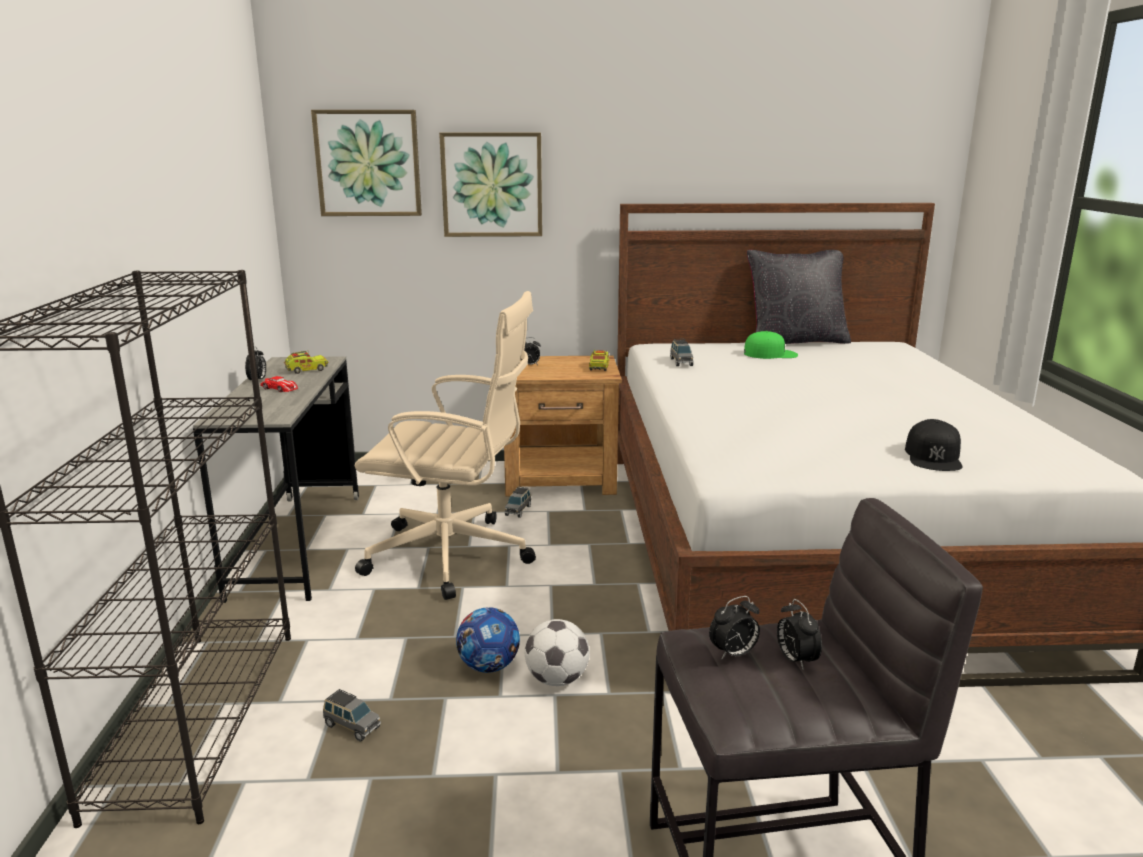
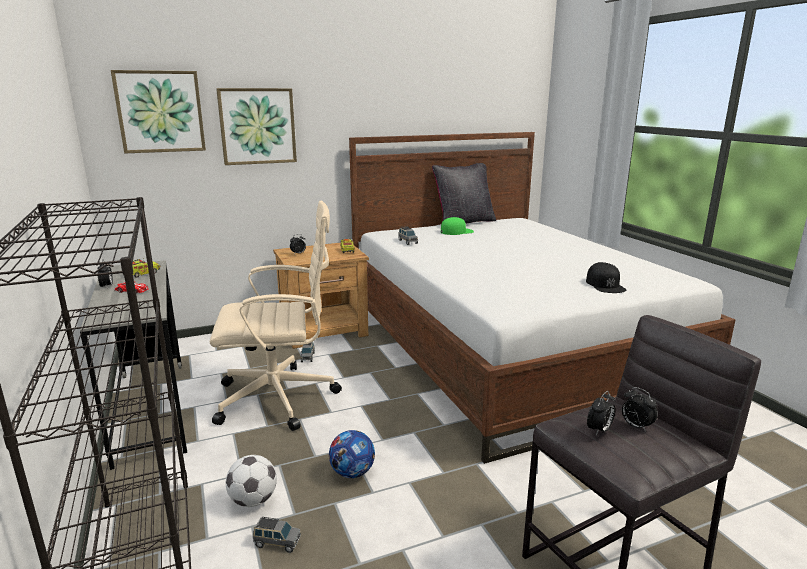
camera: 20 degrees left, 0 degrees up
football [525,619,590,686] -> football moved to [226,455,277,507]

